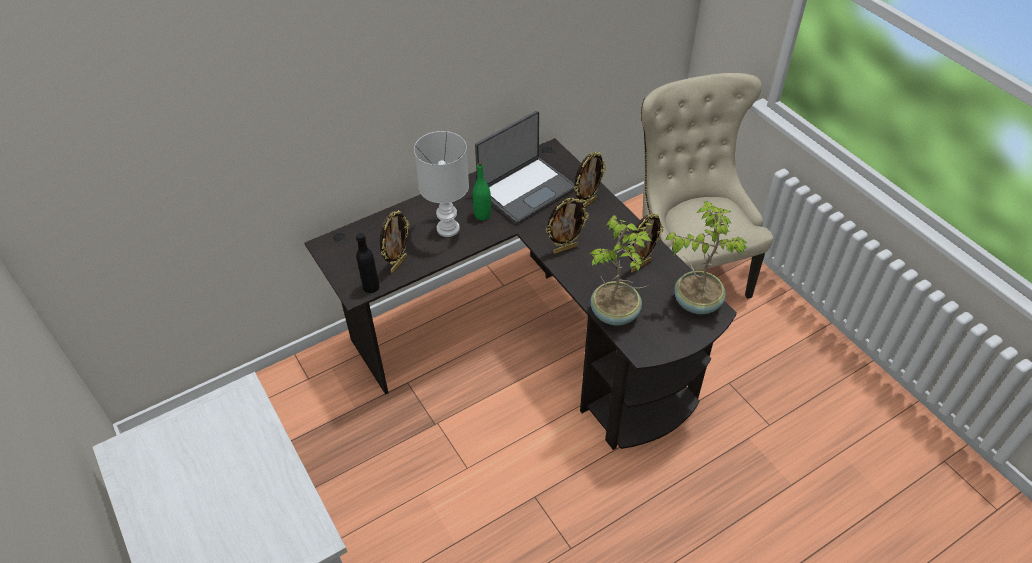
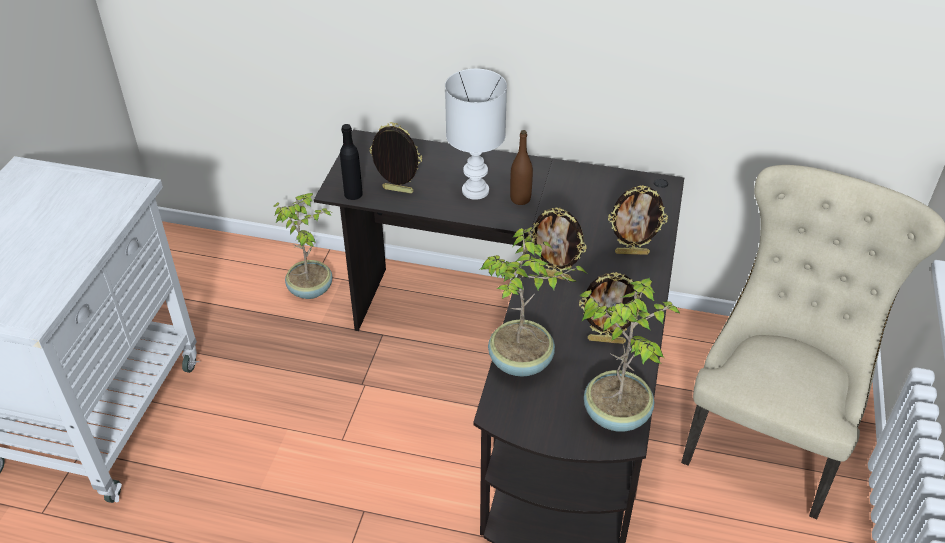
camera: 45 degrees right, 5 degrees down
picture frame [380,210,410,273] -> picture frame turned 150 degrees counterclockwise [369,122,422,193]
green bottle [472,162,491,221] -> brown bottle [510,130,533,205]
laptop [475,111,575,224] -> none
none -> potted plant [273,193,333,299]

